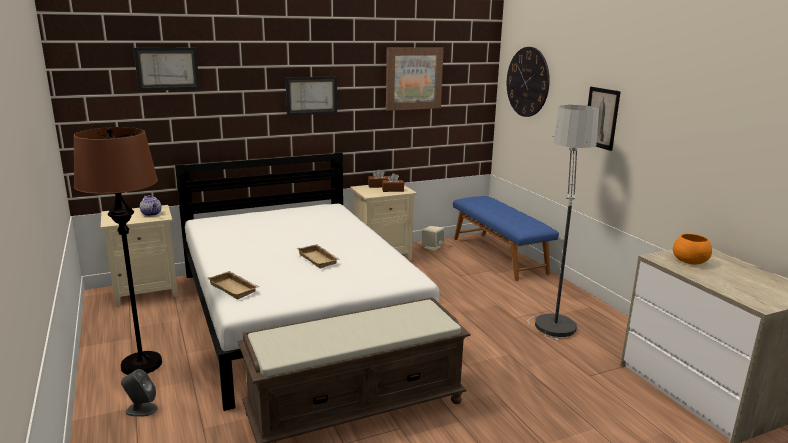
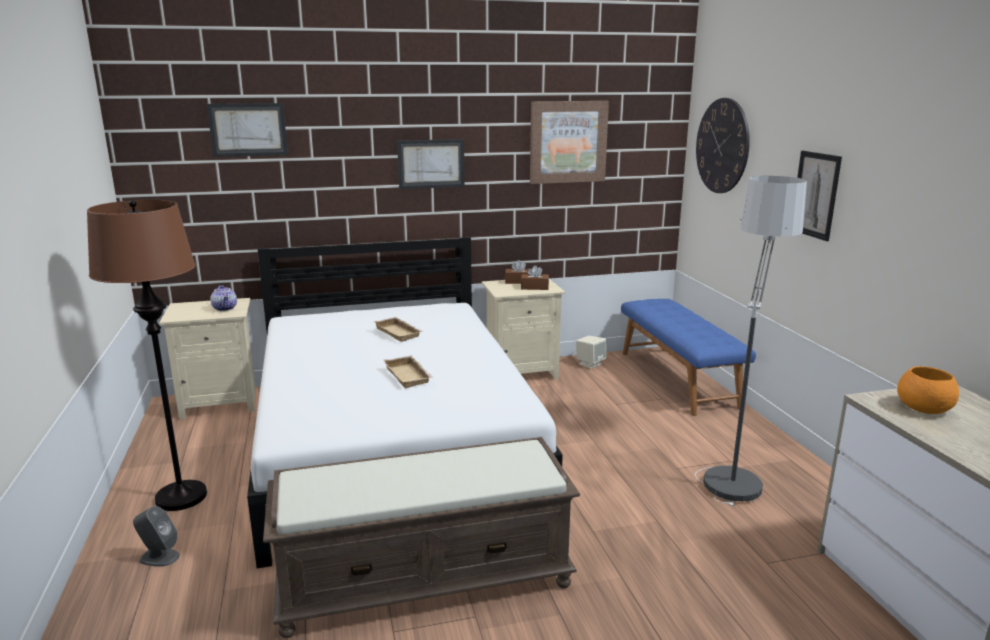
camera: 10 degrees right, 0 degrees up
beige tray [208,271,259,299] -> beige tray moved to [373,317,424,342]

